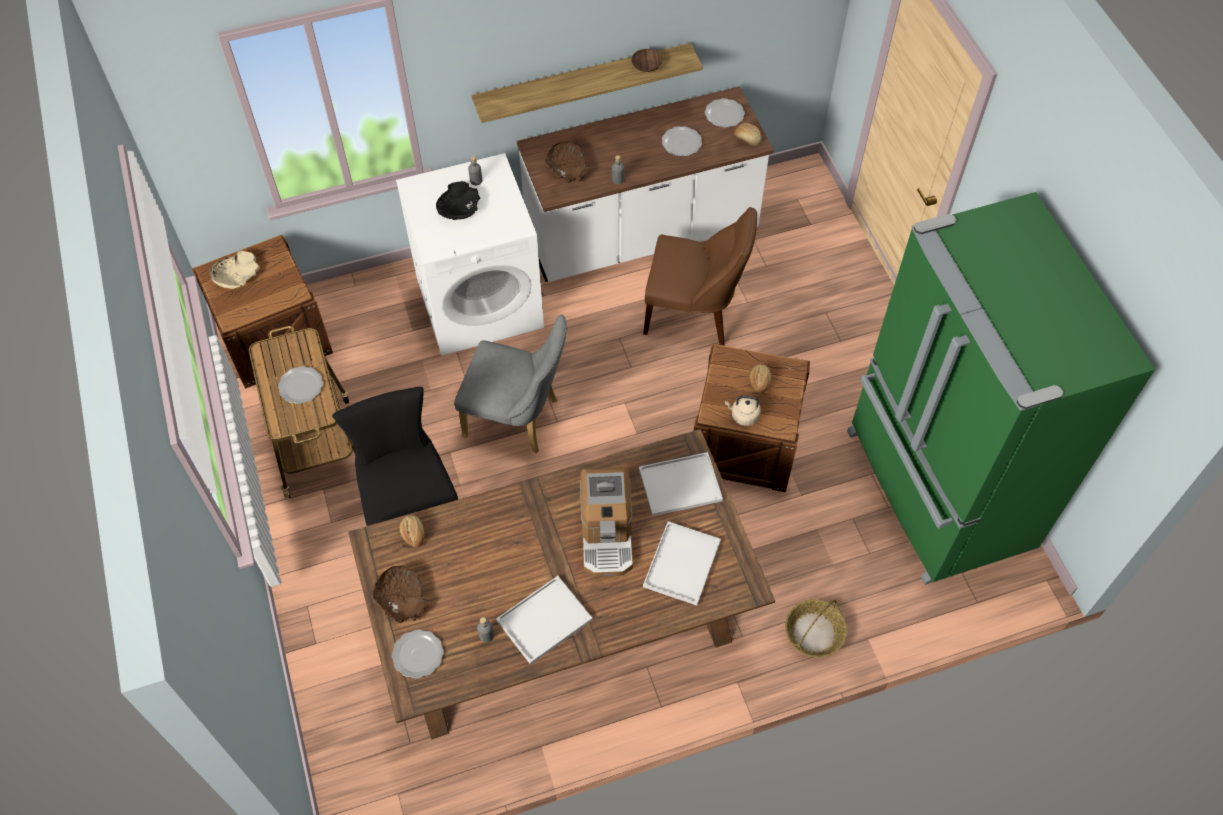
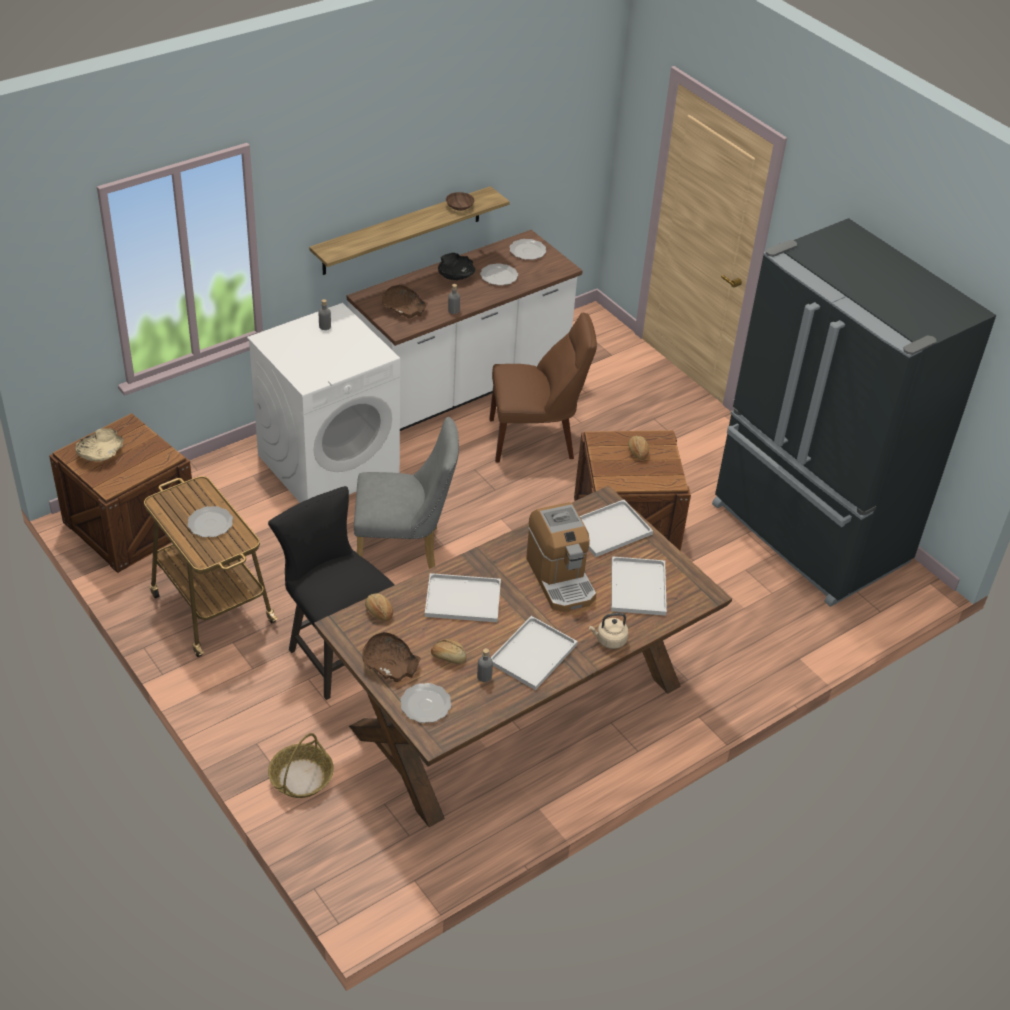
camera: 20 degrees left, 15 degrees down
black bowl [436,181,480,220] -> black bowl moved to [438,253,475,280]
beige kettle [725,396,761,426] -> beige kettle moved to [589,613,629,649]
bread [734,123,762,146] -> bread moved to [431,639,466,664]
basket [785,599,847,658] -> basket moved to [268,733,334,798]
green fridge [847,192,1155,585] -> black fridge [712,218,996,607]
none -> white tray [425,573,501,622]

